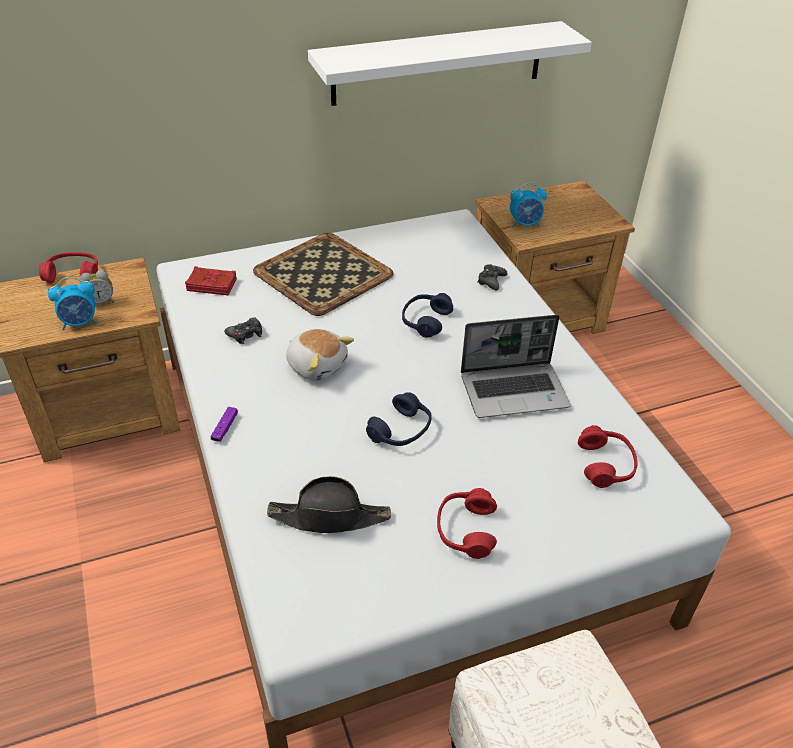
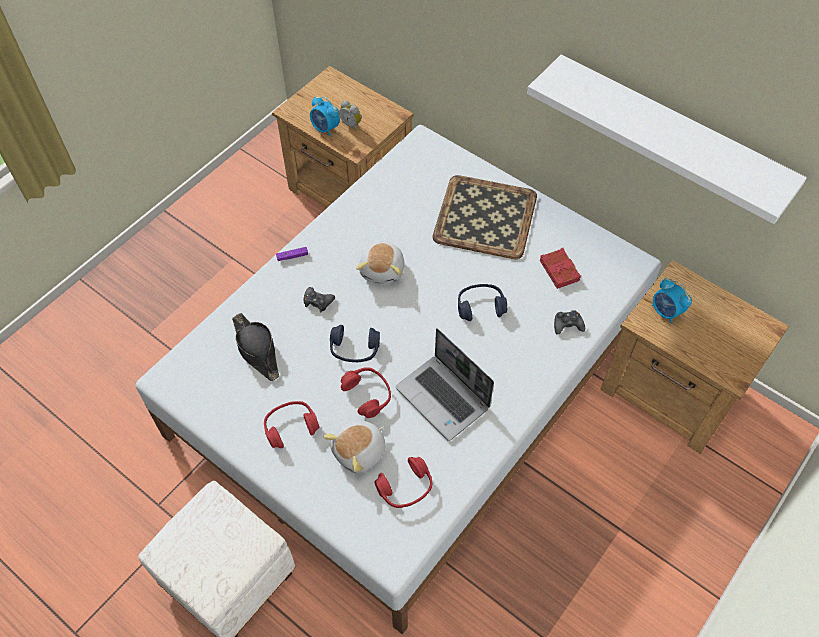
camera: 60 degrees right, 15 degrees up
red headphones [39,252,98,284] -> red headphones moved to [341,367,391,418]
red book [185,266,237,295] -> red book moved to [540,248,581,289]
black game controller [224,317,262,344] -> black game controller moved to [304,287,335,312]
none -> plush toy [324,421,386,473]

